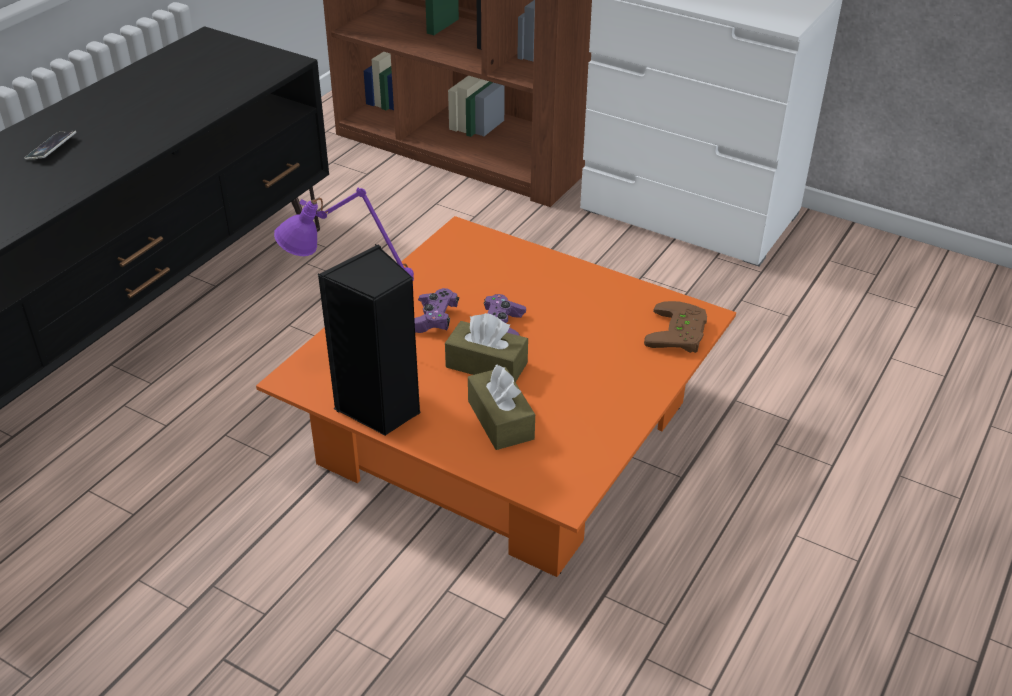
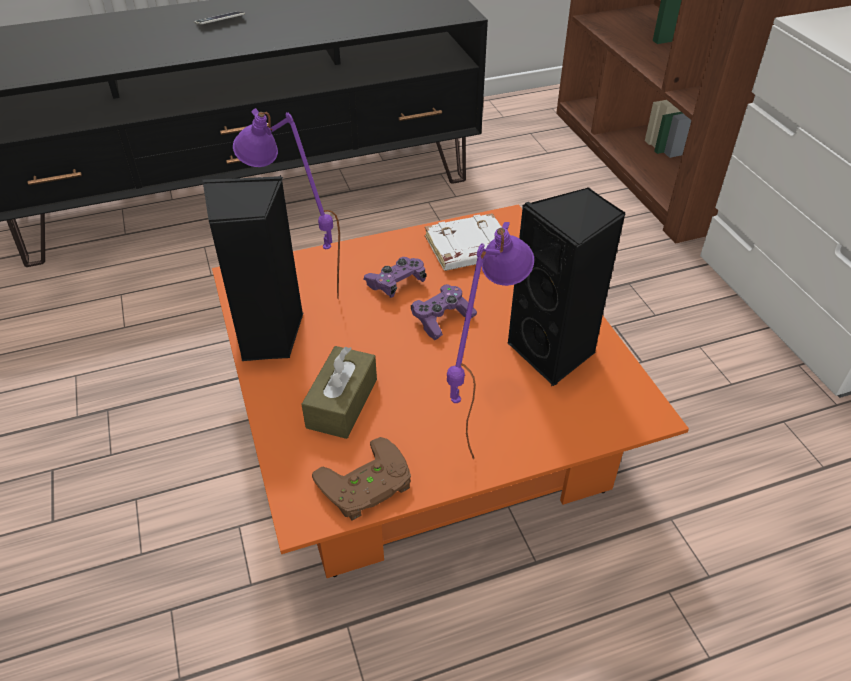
camera: 40 degrees right, 5 degrees up
brown tissue box [445,313,528,382] -> none
brown game controller [644,301,707,353] -> brown game controller moved to [312,437,411,521]
none -> white book [425,213,502,271]
none -> purple table lamp [447,222,534,460]
none -> black speaker [508,187,626,386]

